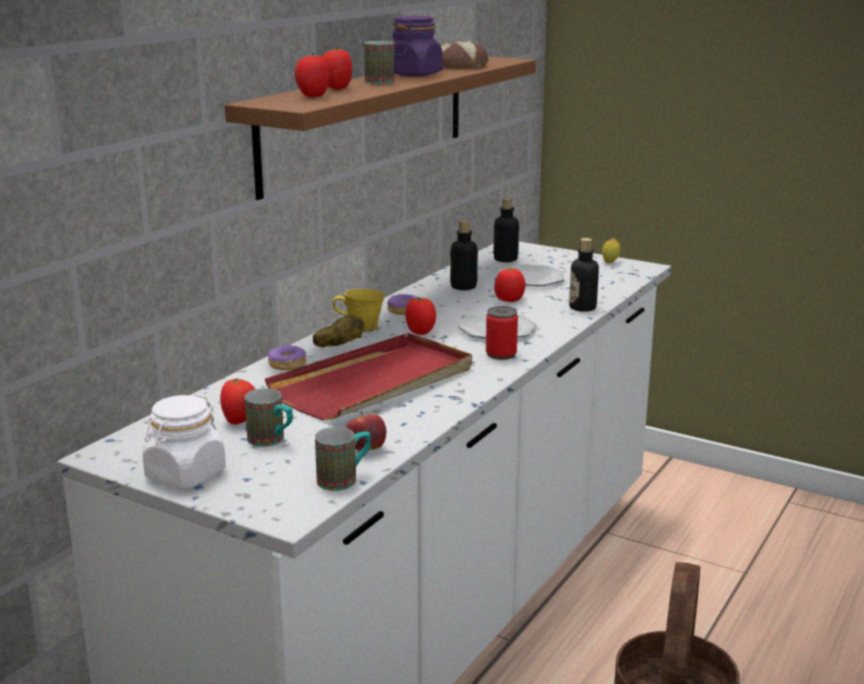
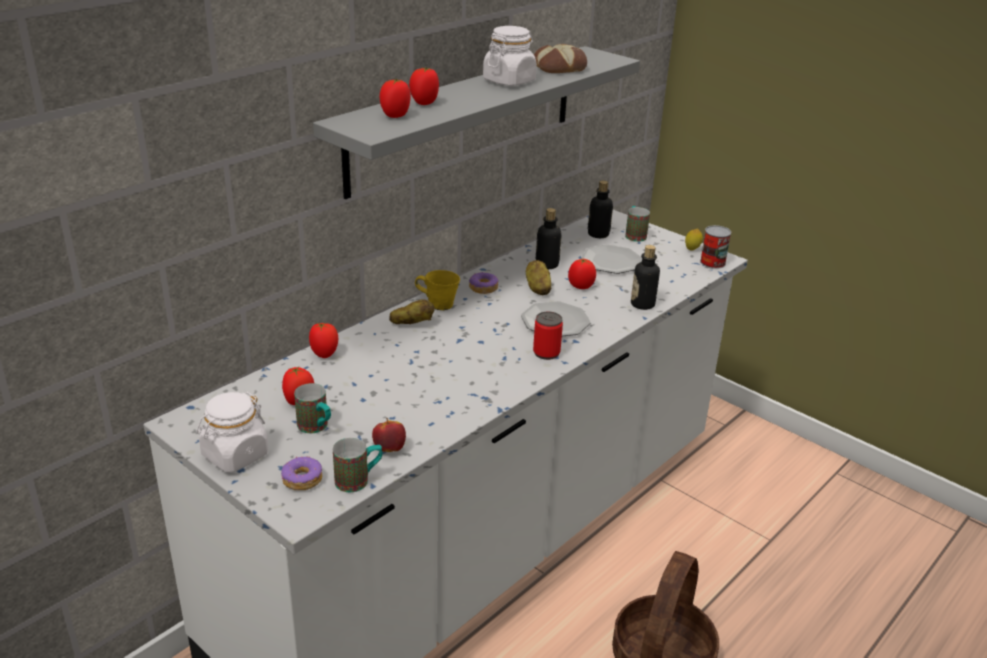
camera: 10 degrees right, 10 degrees up
brown shelf [225,56,536,200] -> grey shelf [313,46,640,199]
red tray [265,333,472,420] -> none
donut [268,345,306,370] -> donut moved to [281,456,322,490]
mug [364,41,394,84] -> mug moved to [625,206,650,242]
purple jar [391,16,443,77] -> white jar [483,26,537,86]
tomato [405,297,436,335] -> tomato moved to [309,323,338,358]
none -> potato [526,260,551,295]
none -> can [700,225,731,269]

